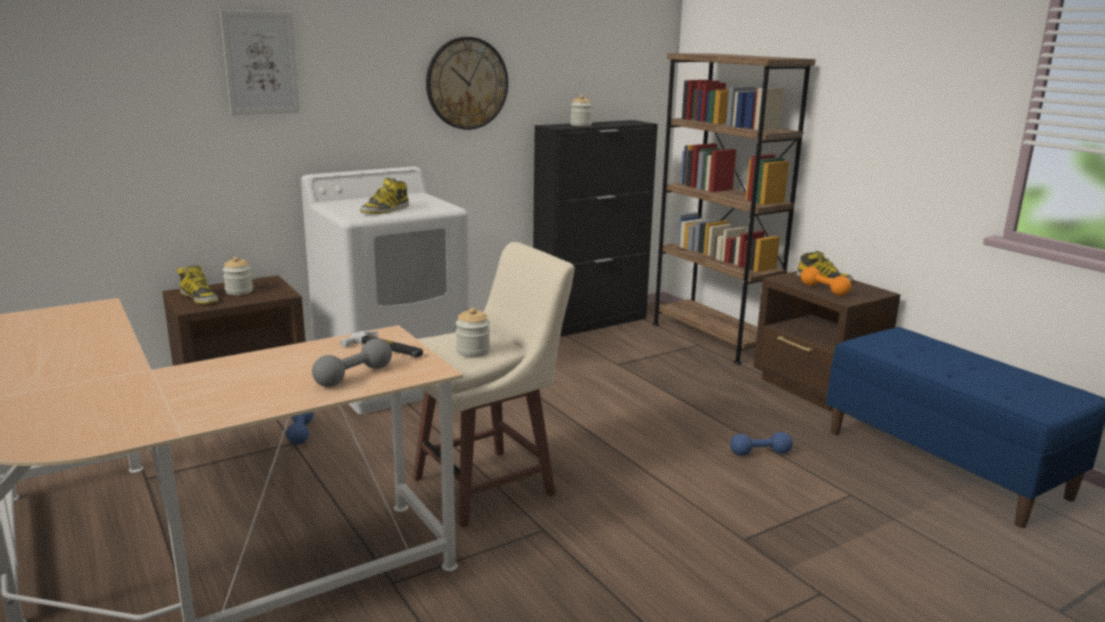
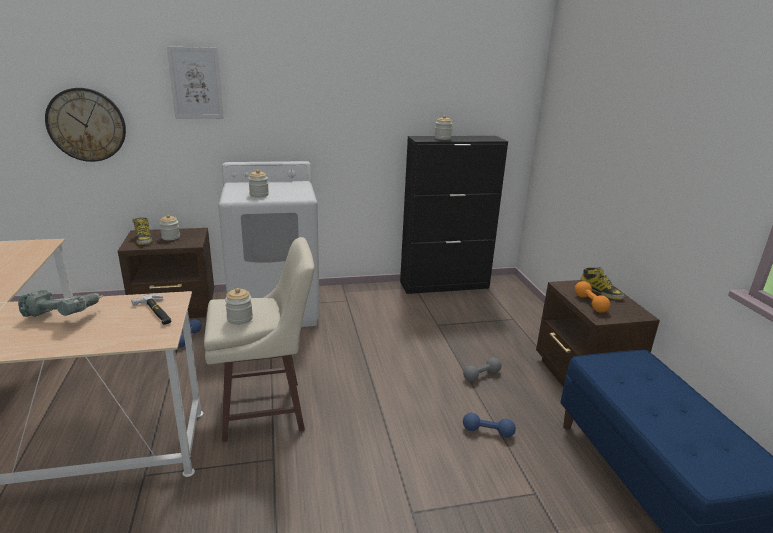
camera: 20 degrees right, 5 degrees up
grey dumbbell [312,339,392,387] -> grey dumbbell moved to [463,358,502,381]
boot [360,178,409,214] -> jar [248,170,269,197]
wall clock [426,37,508,130] -> wall clock moved to [45,88,126,162]
brown bookcase [653,54,816,364] -> none
none -> power drill [18,290,104,317]

